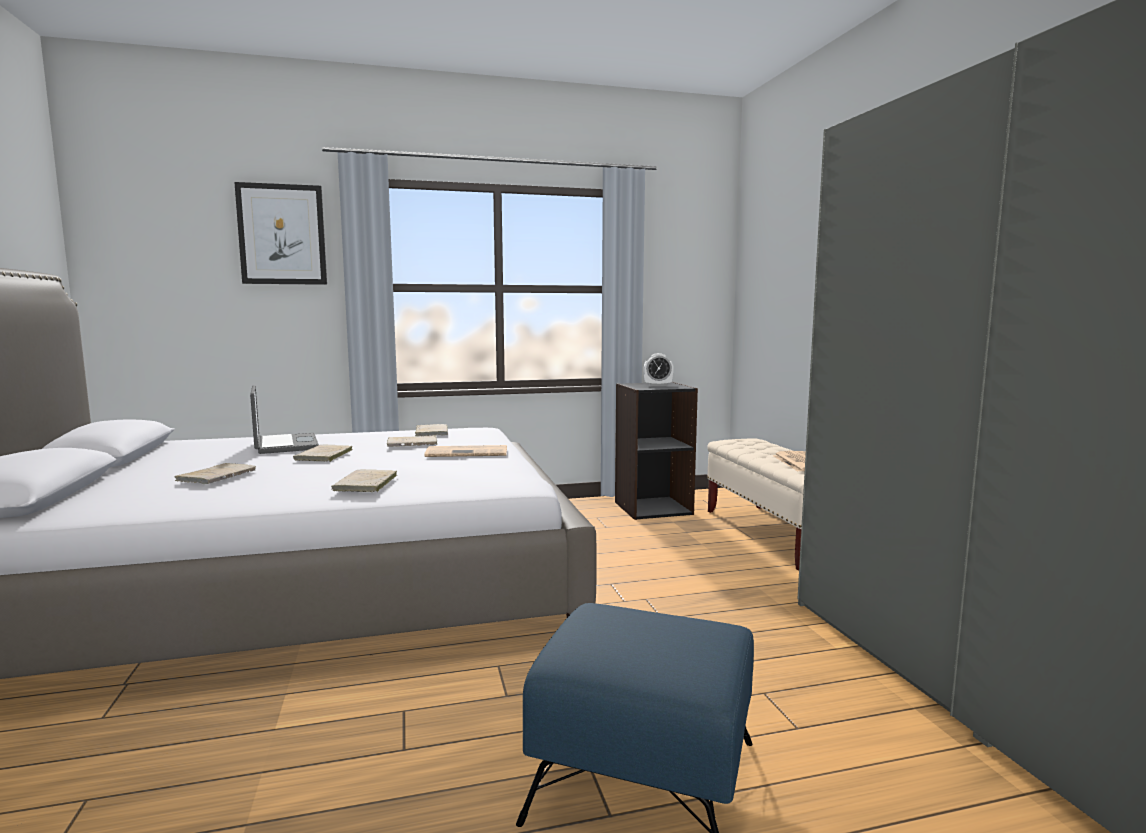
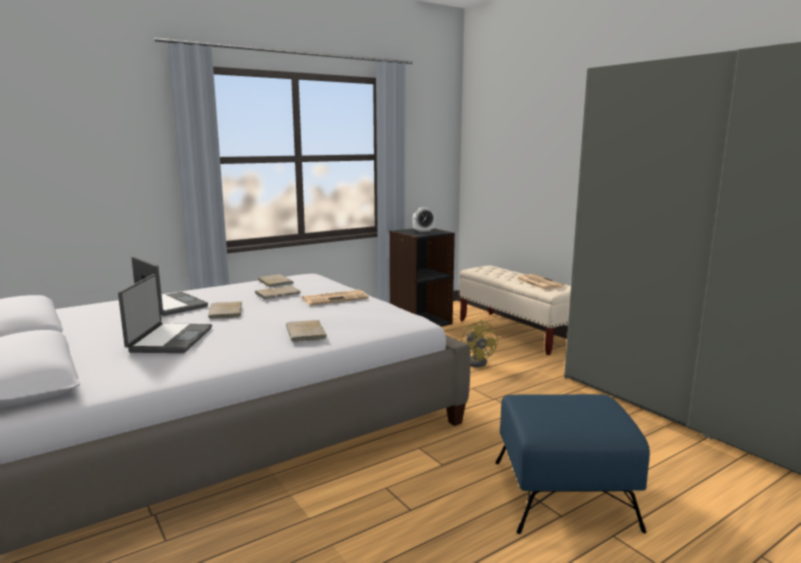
camera: 20 degrees left, 5 degrees up
beige book [175,463,256,484] -> laptop [118,274,212,353]
picture [234,182,327,285] -> none
none -> yellow fan [461,320,498,367]

